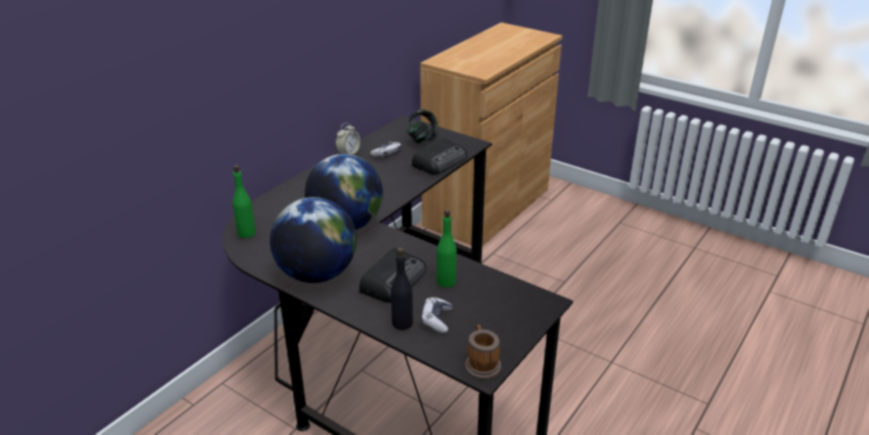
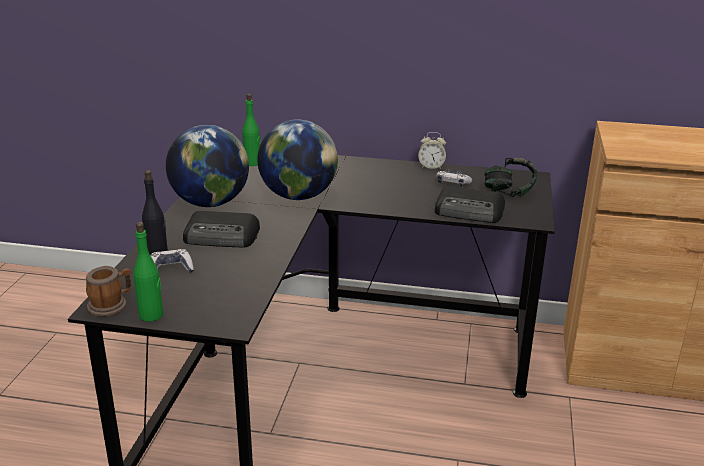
camera: 65 degrees right, 5 degrees down
green bottle [437,209,457,288] -> green bottle moved to [134,222,163,322]

